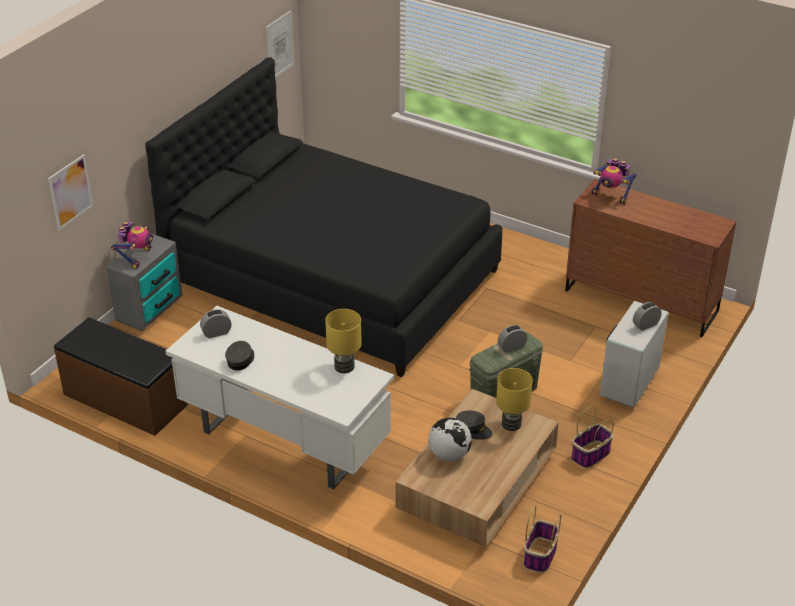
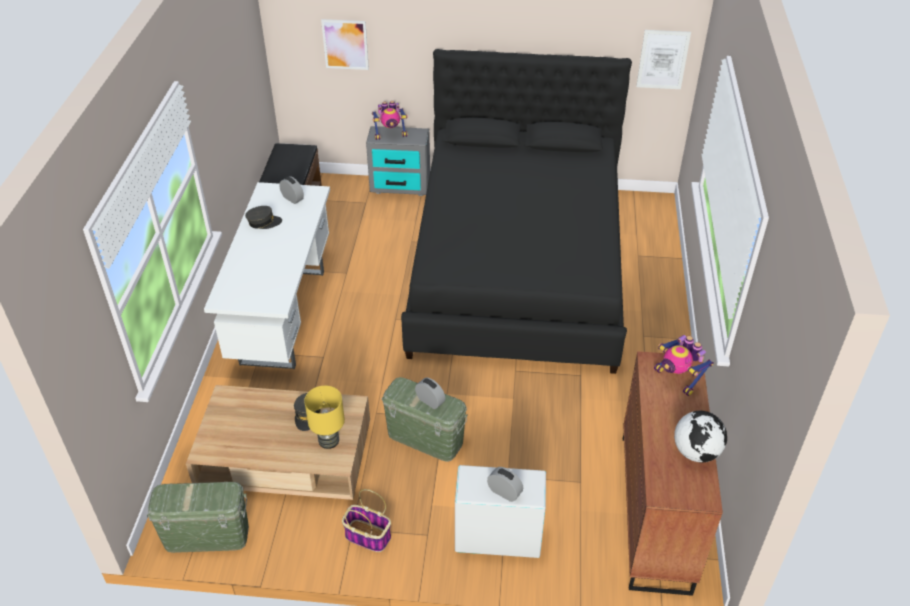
camera: 65 degrees right, 5 degrees up
yellow table lamp [325,309,362,373] -> none
globe [428,418,472,461] -> globe moved to [674,411,727,463]
basket [524,506,561,572] -> green storage box [147,482,249,553]
toy robot [592,158,637,204] -> toy robot turned 45 degrees counterclockwise [654,335,714,396]

